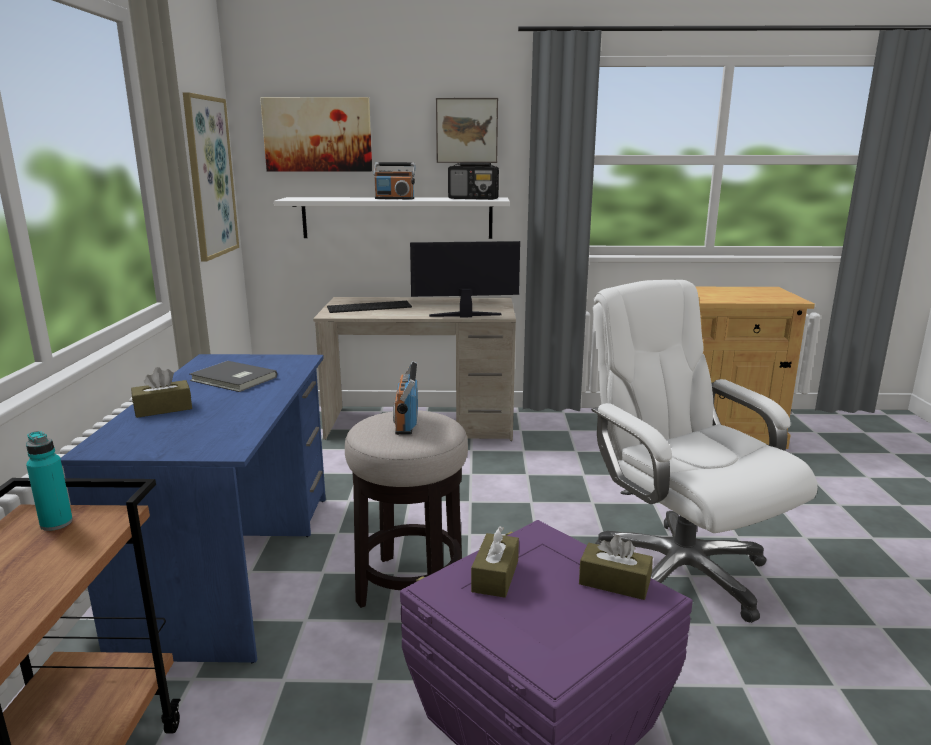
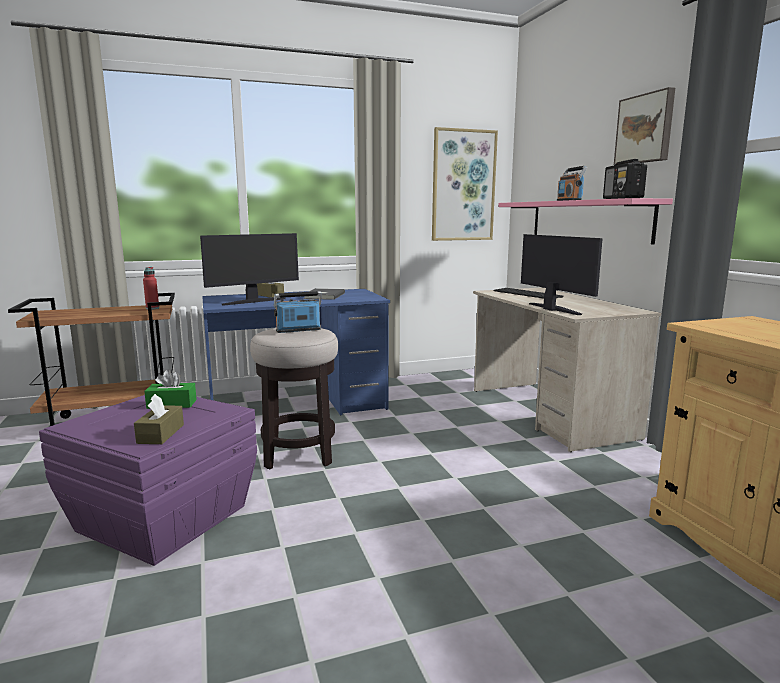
camera: 70 degrees right, 5 degrees down
turquoise bottle [26,431,73,531] -> red bottle [143,267,159,309]
picture [260,97,372,172] -> none
white shelf [274,197,510,239] -> pink shelf [498,198,673,245]
brown tissue box [471,526,519,598] -> green tissue box [144,370,196,409]
white office chair [591,280,818,623] -> none
none -> monitor [200,233,299,306]

